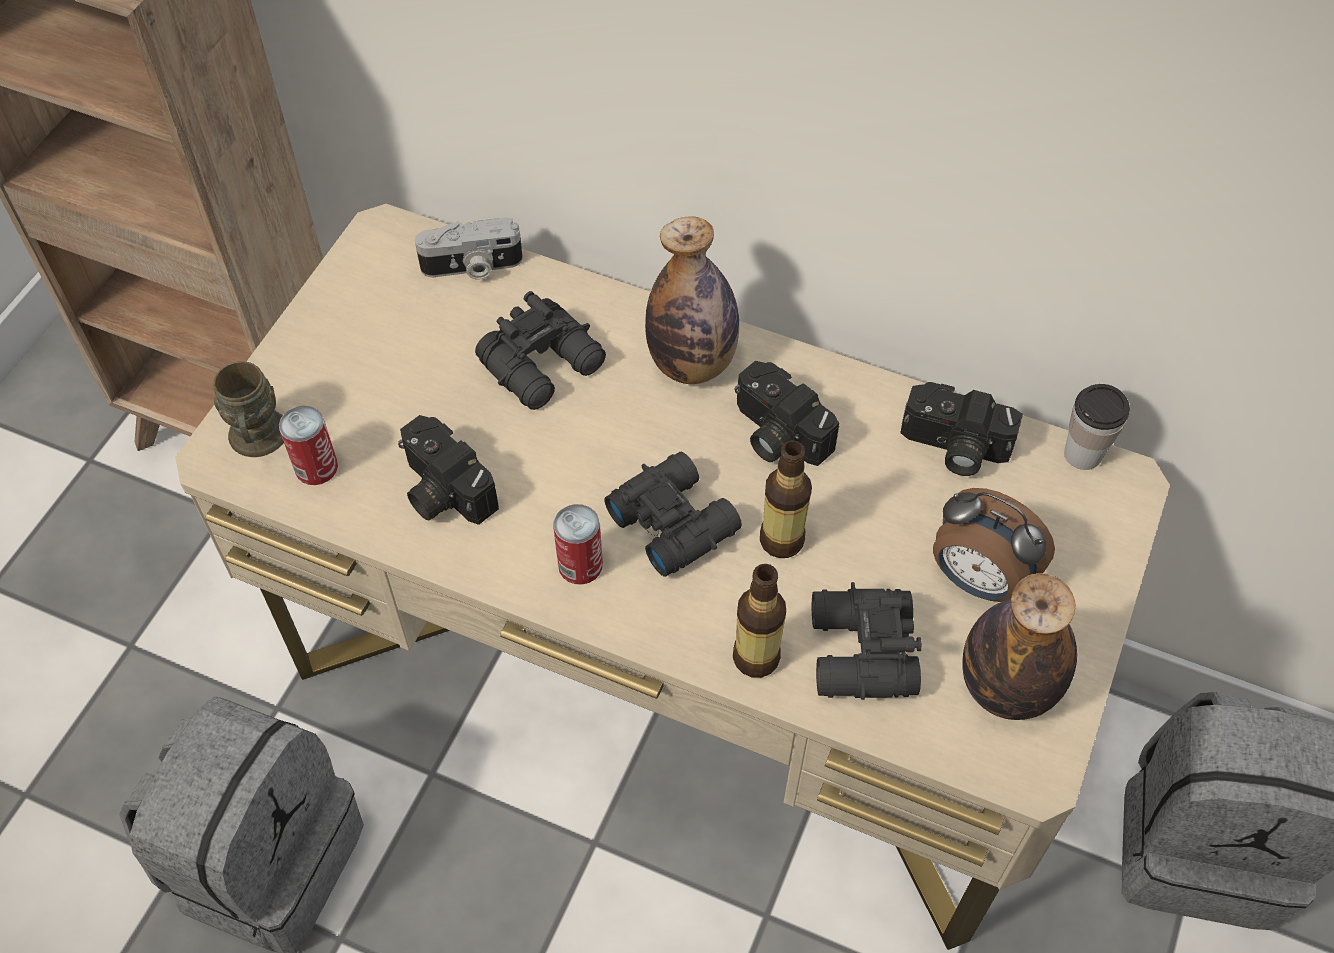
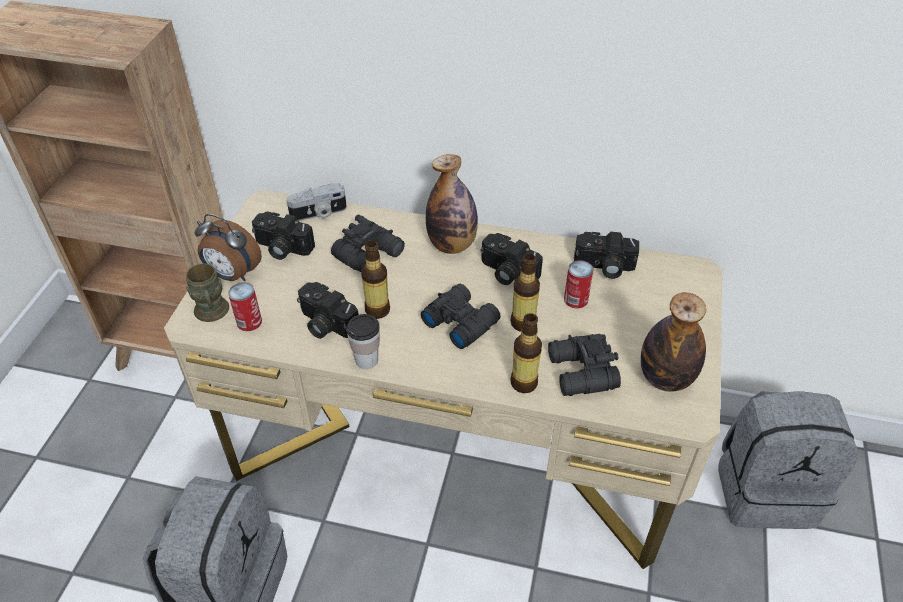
camera: 10 degrees left, 10 degrees down
can [553,504,603,585] -> can moved to [564,260,594,309]
alarm clock [933,488,1055,602] -> alarm clock moved to [195,214,262,281]
cup [1064,384,1130,470] -> cup moved to [346,314,380,369]
none -> camera [252,212,315,260]
none -> bottle [361,241,390,319]

